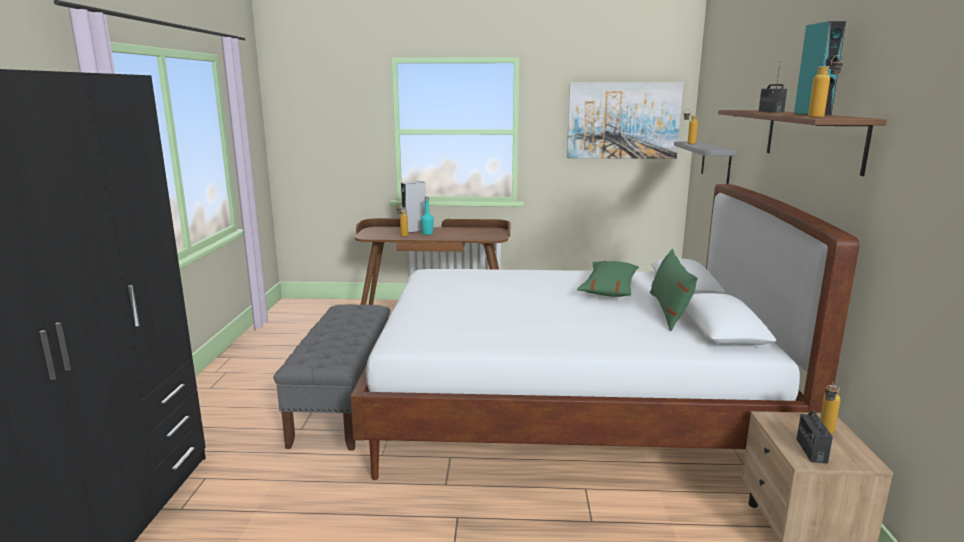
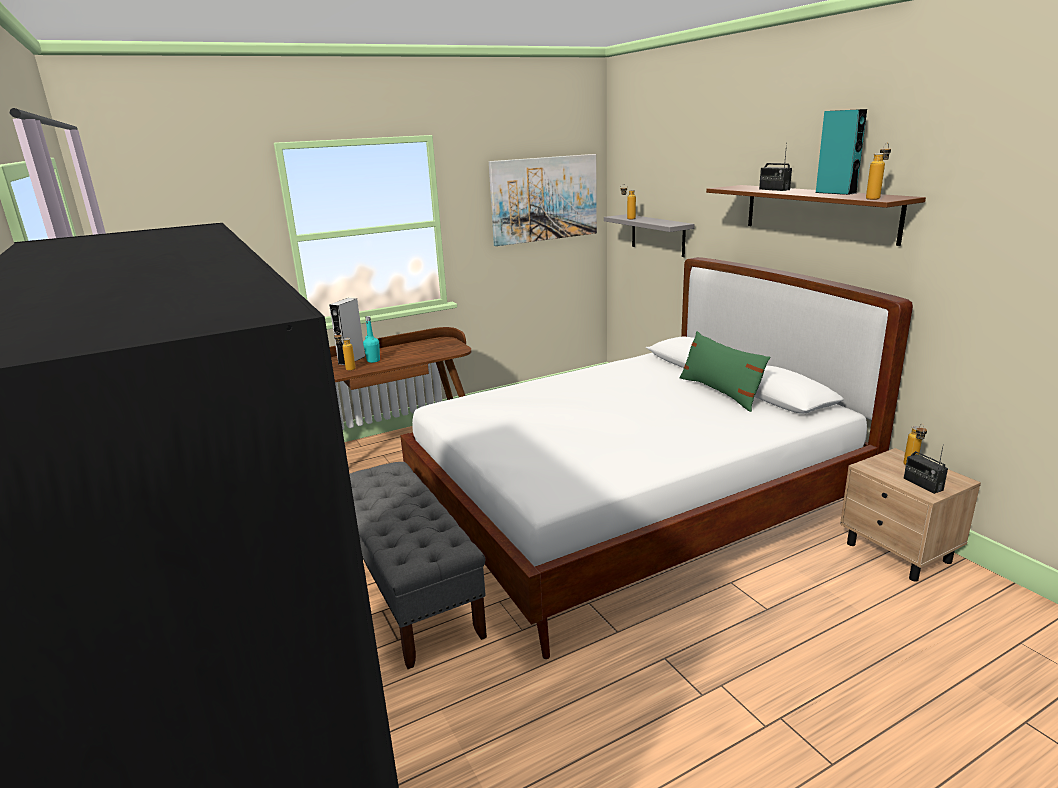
camera: 30 degrees left, 5 degrees up
green pillow [577,261,639,297] -> none

